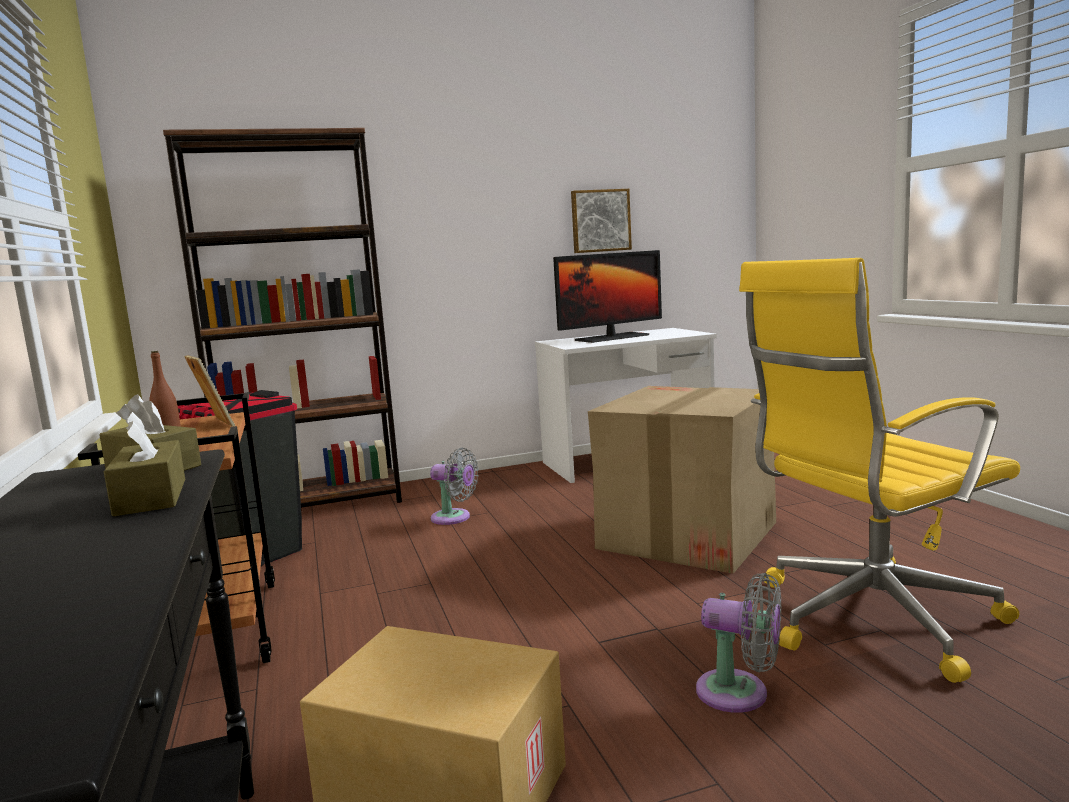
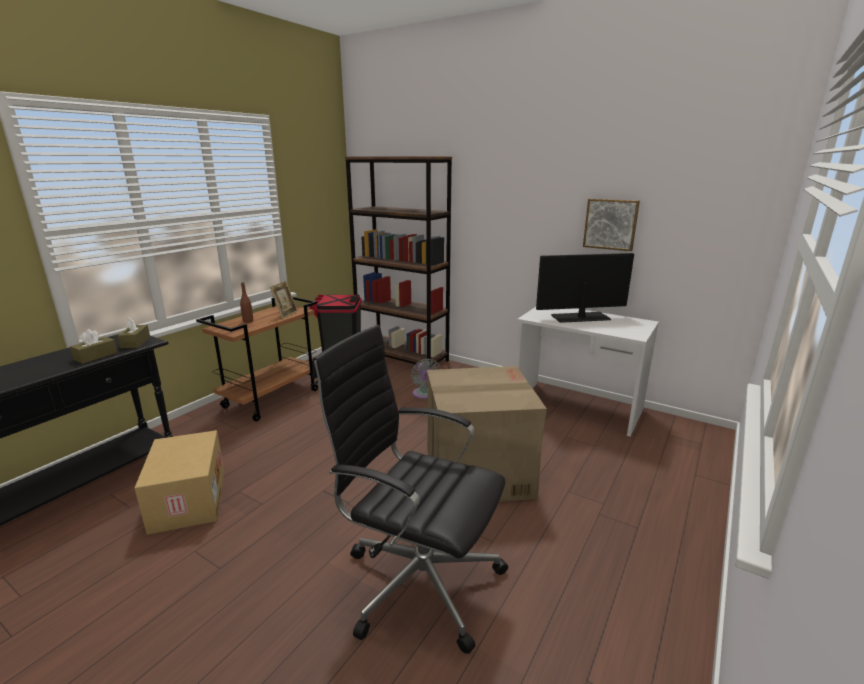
camera: 50 degrees right, 10 degrees up
monitor [553,250,662,343] -> monitor turned 150 degrees clockwise [536,253,634,323]
grey fan [696,573,782,713] -> none
yellow office chair [739,258,1020,683] -> black office chair [312,325,508,654]

